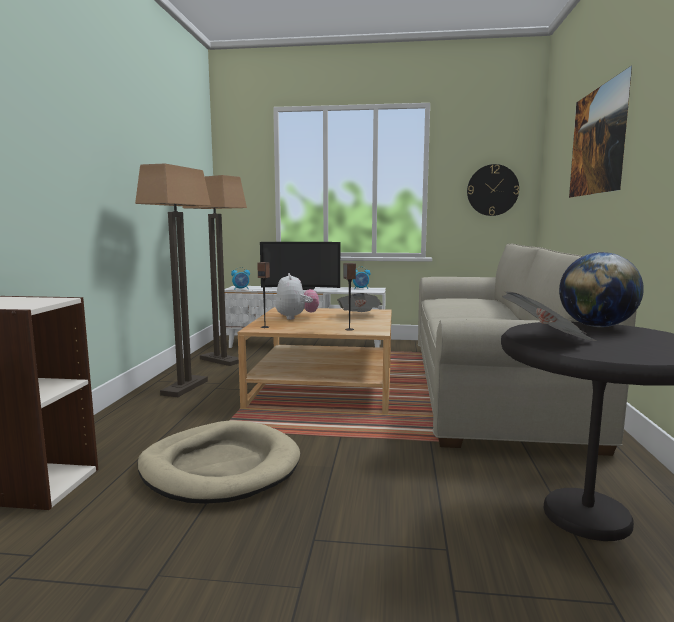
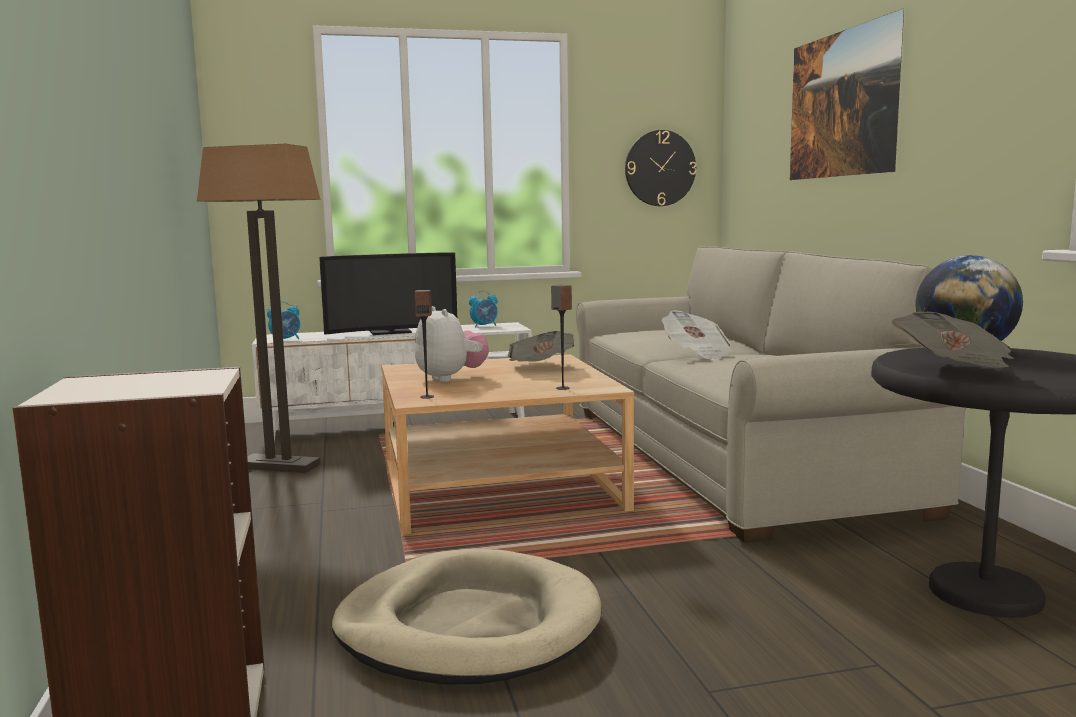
camera: 20 degrees left, 0 degrees up
floor lamp [135,163,211,397] -> none
none -> newspaper [661,310,734,360]

